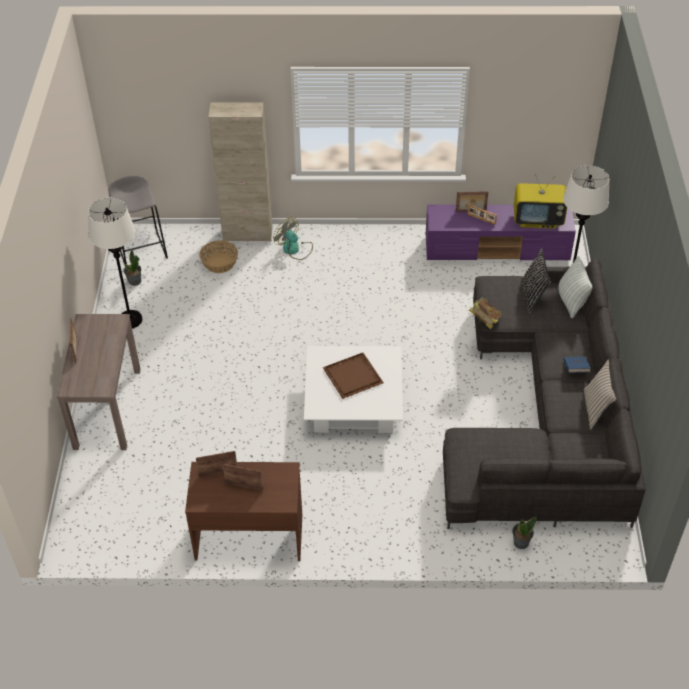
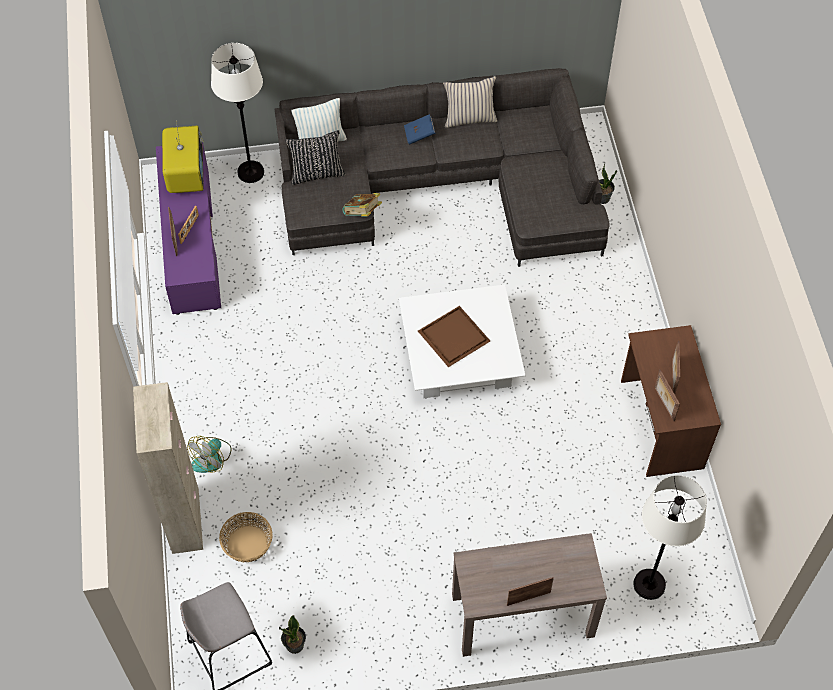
camera: 100 degrees left, 10 degrees up
white floor lamp [88,198,142,328] -> white floor lamp moved to [634,475,707,600]

